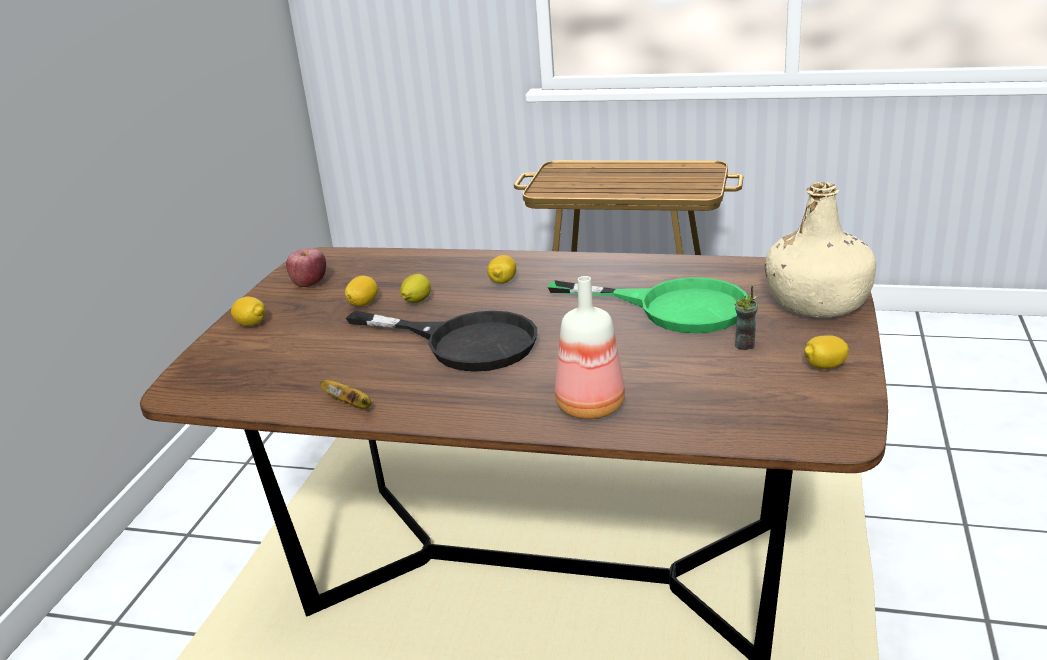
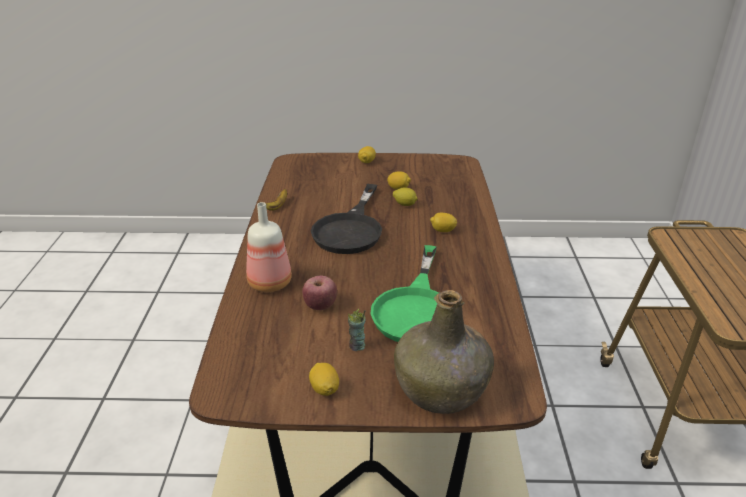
camera: 75 degrees right, 5 degrees up
apple [286,248,326,287] -> apple moved to [302,275,337,310]
beige bottle [765,182,876,317] -> green bottle [394,290,494,414]

